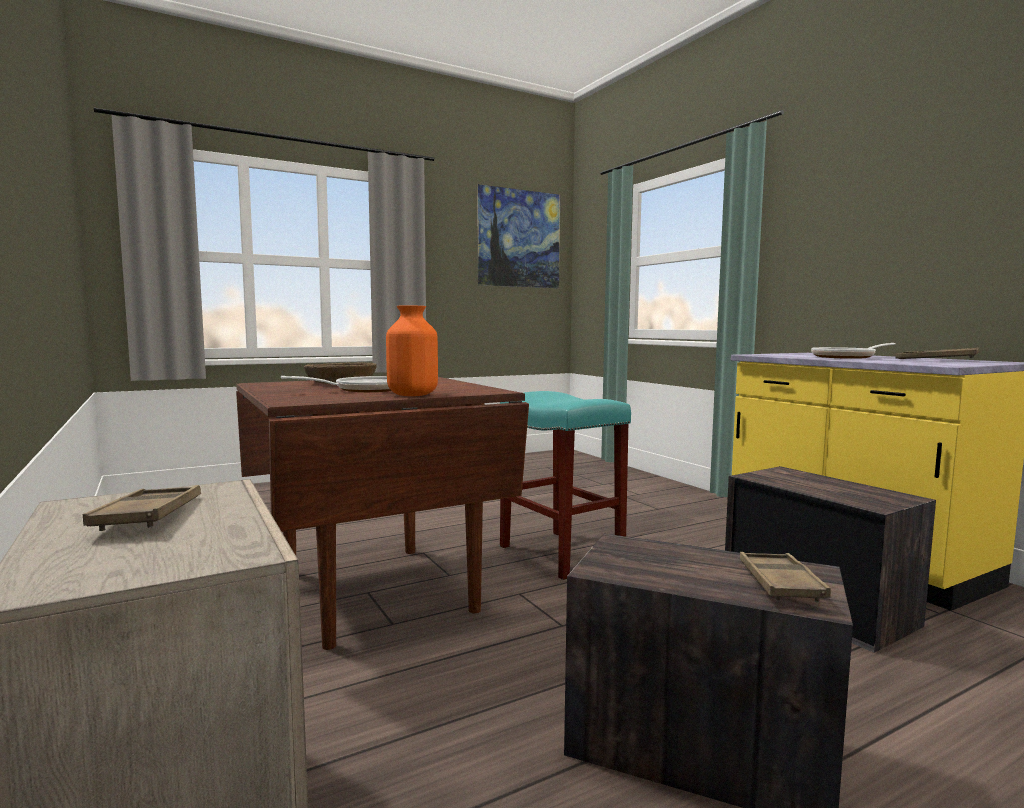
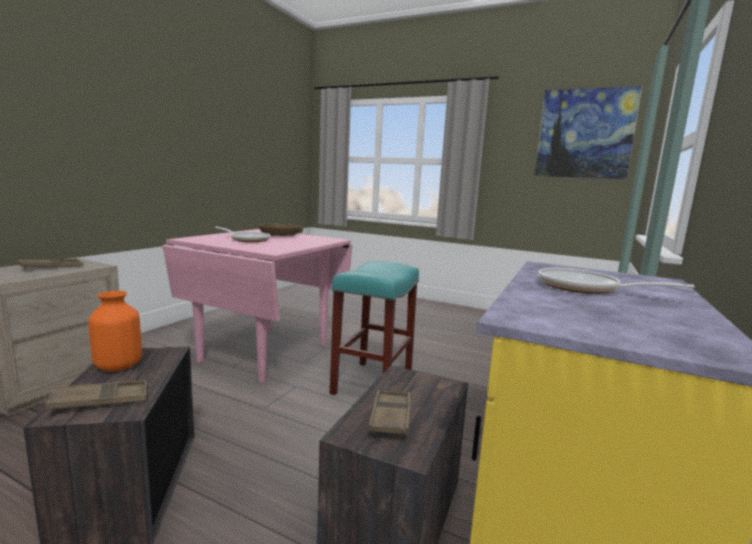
camera: 55 degrees right, 5 degrees up
brown dining table [236,377,529,650] -> pink dining table [162,229,353,382]
orange vase [386,305,438,396] -> orange vase moved to [88,291,142,371]
brown tray [895,348,979,359] -> brown tray moved to [369,390,410,436]

